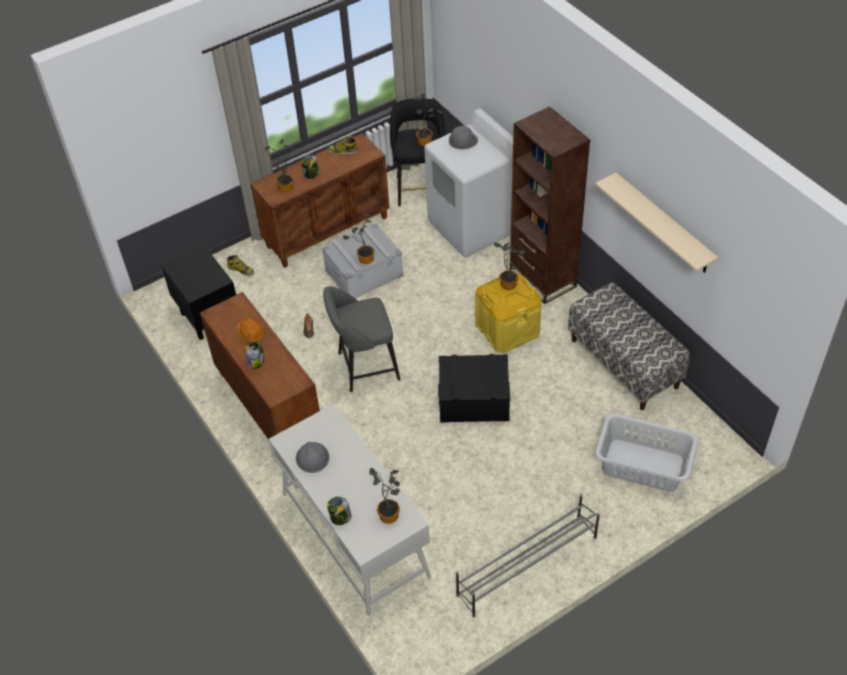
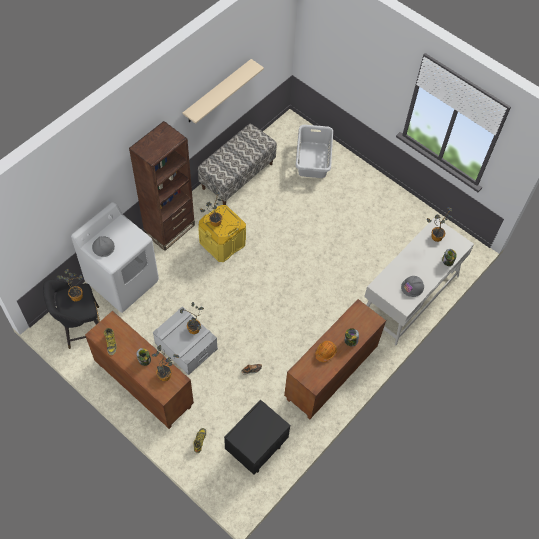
camera: 110 degrees left, 10 degrees up
grey stool [323,286,401,392] -> none
black storage box [438,354,510,423] -> none
grey shoe rack [456,494,600,618] -> none

